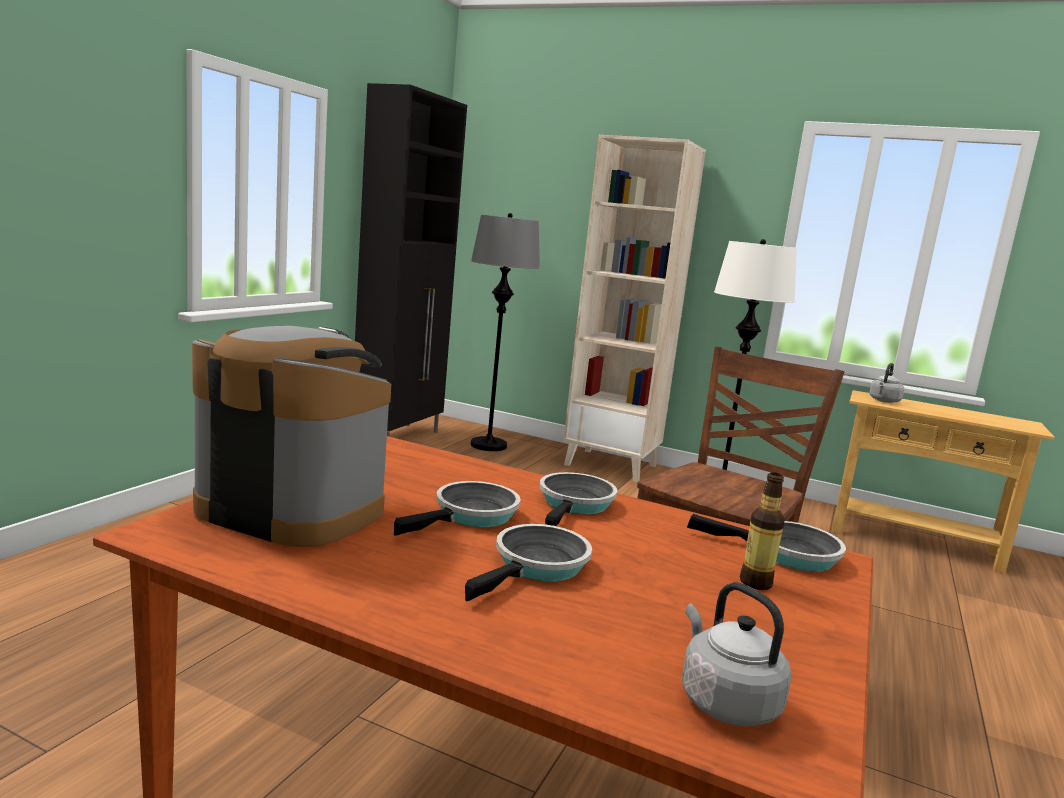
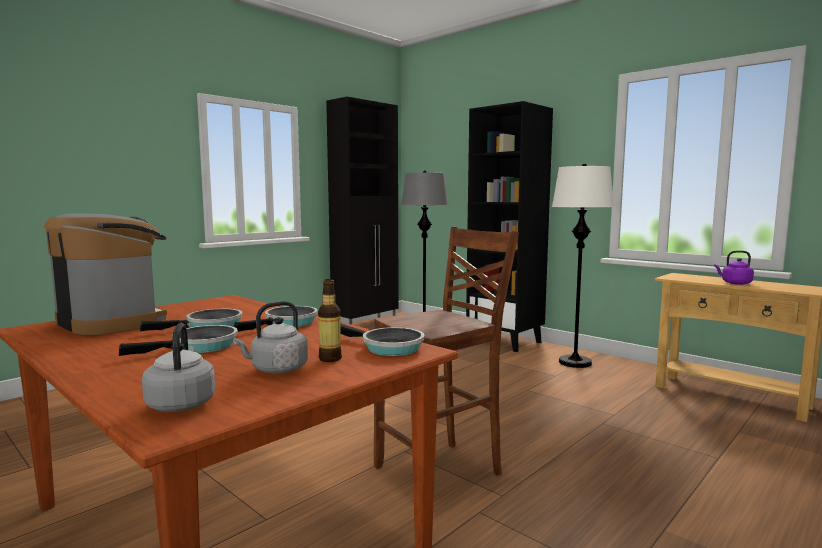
camera: 20 degrees right, 5 degrees down
beige bookcase [563,135,706,483] -> black bookcase [466,101,553,352]
grey kettle [869,363,904,403] -> grey kettle moved to [233,301,308,373]
none -> purple kettle [714,251,754,285]

